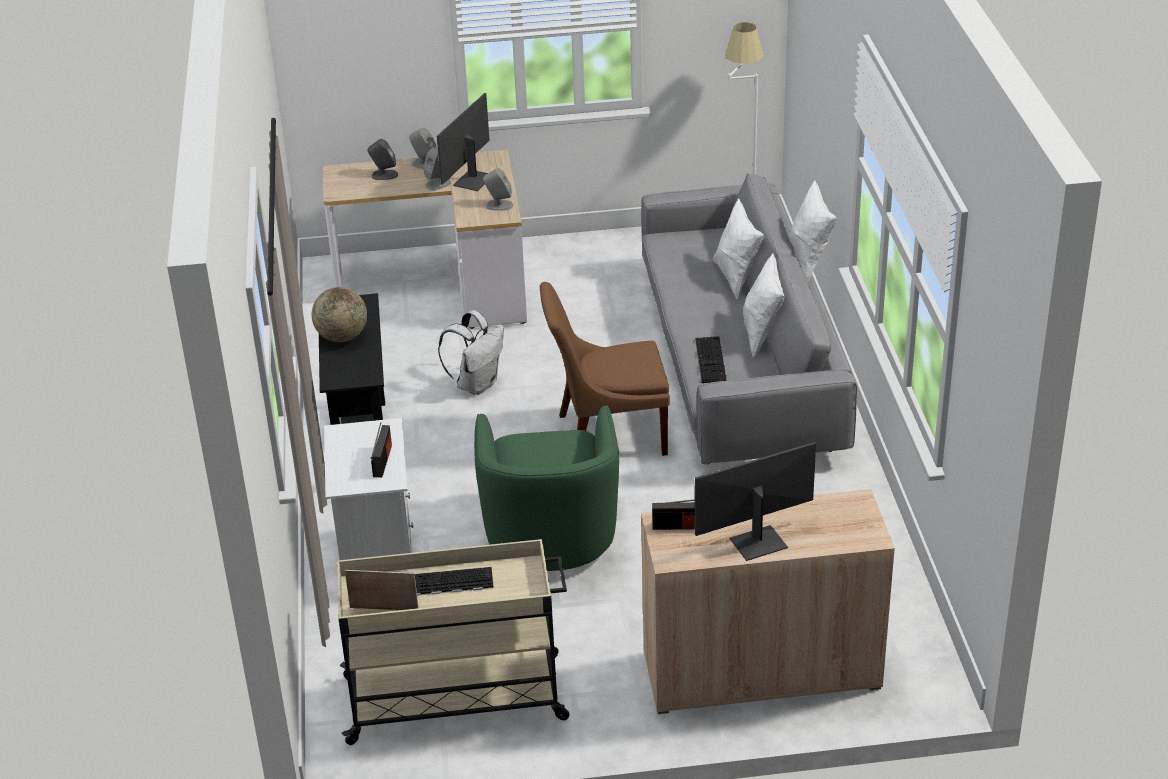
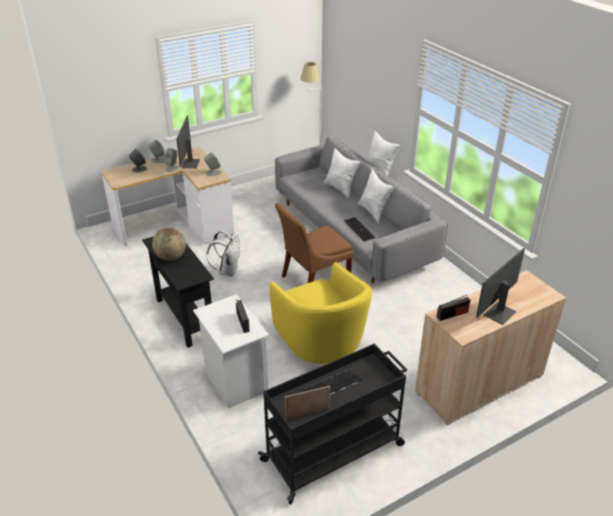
camera: 25 degrees left, 0 degrees up
beige cart [337,539,570,745] -> black cart [258,344,407,504]
green armchair [474,405,619,571] -> yellow armchair [270,262,372,364]

